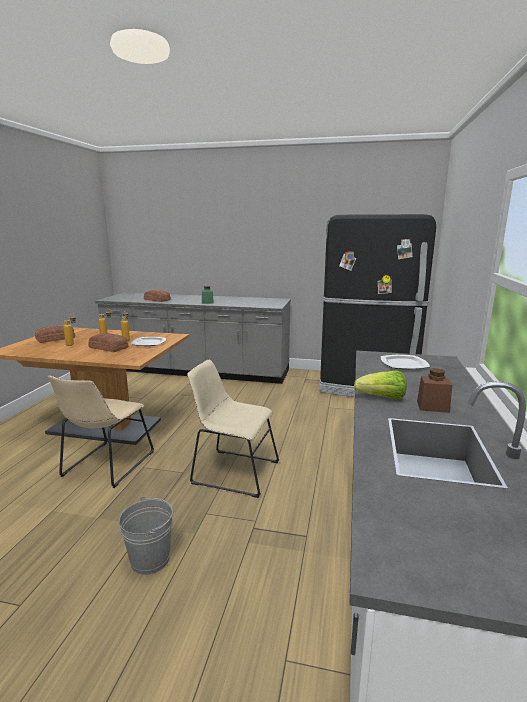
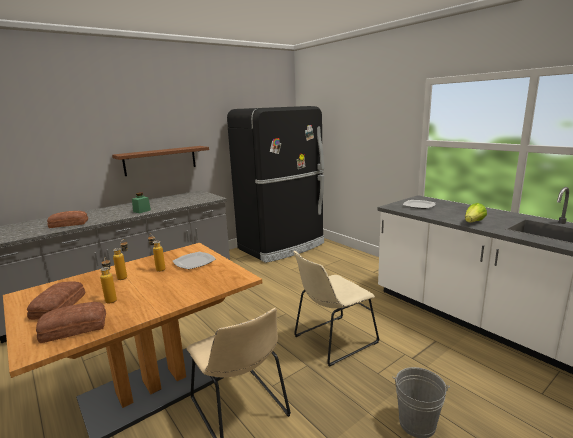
camera: 50 degrees left, 0 degrees up
bread [88,333,129,352] -> bread moved to [36,302,106,343]
brown jar [417,368,452,413] -> none
none -> brown shelf [112,146,209,176]

